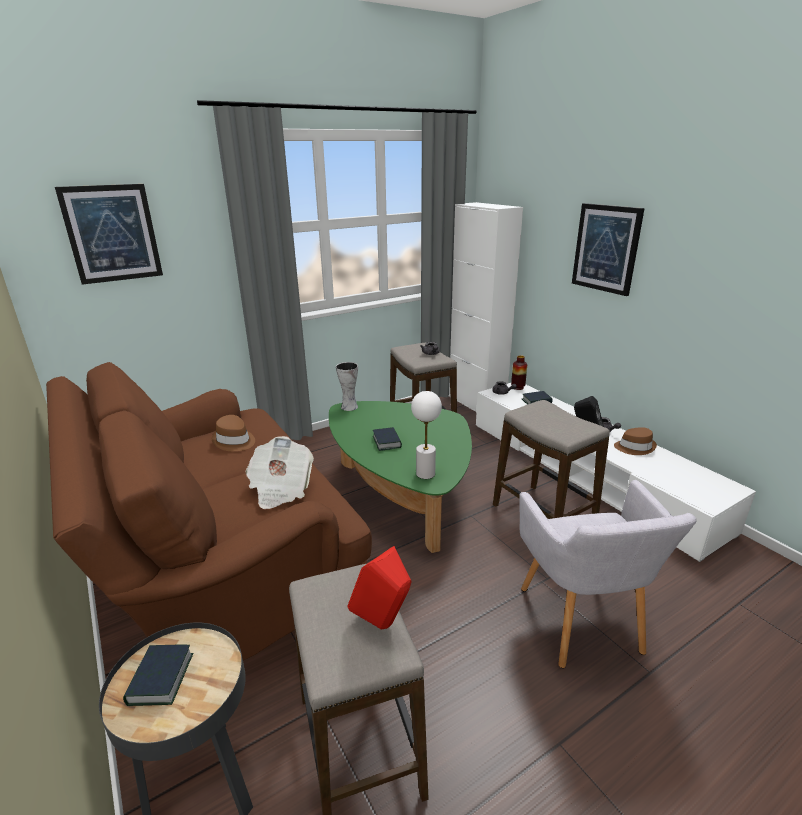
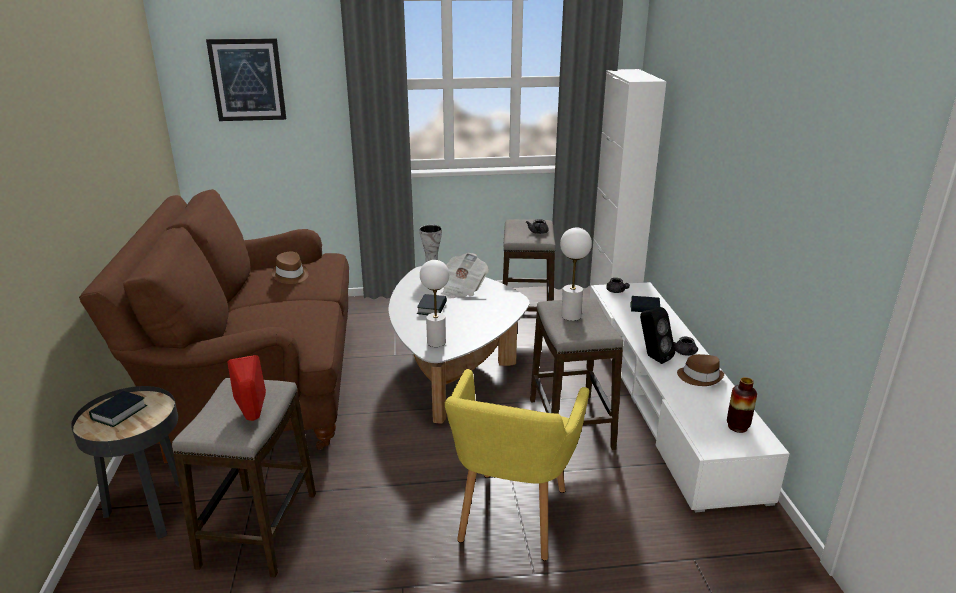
camera: 25 degrees right, 0 degrees up
newspaper [245,436,314,509] -> newspaper moved to [442,253,489,298]
green coffee table [329,401,472,553] -> white coffee table [388,266,530,424]
vase [511,355,527,390] -> vase moved to [727,377,757,433]
grey armchair [519,480,697,668] -> yellow armchair [445,369,589,561]
picture [572,203,645,296] -> none
none -> white table lamp [560,227,592,321]

